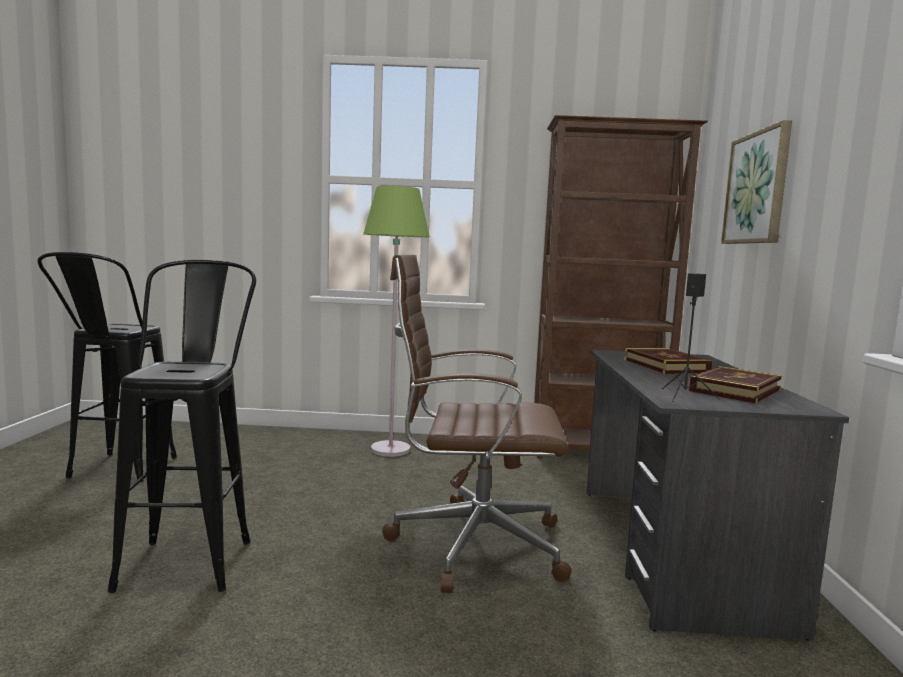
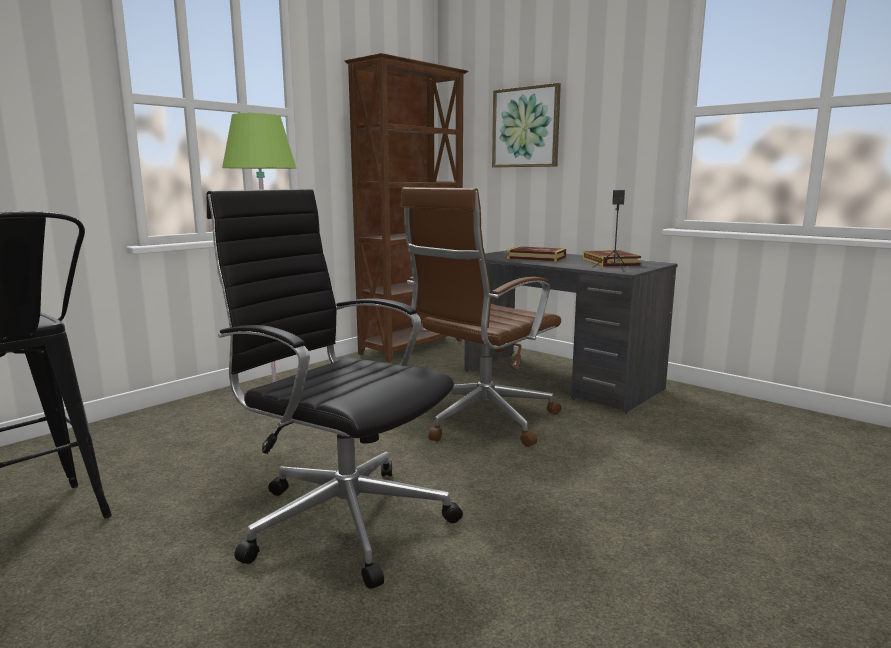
camera: 50 degrees left, 5 degrees up
black stool [108,260,256,593] -> black office chair [206,189,463,589]

